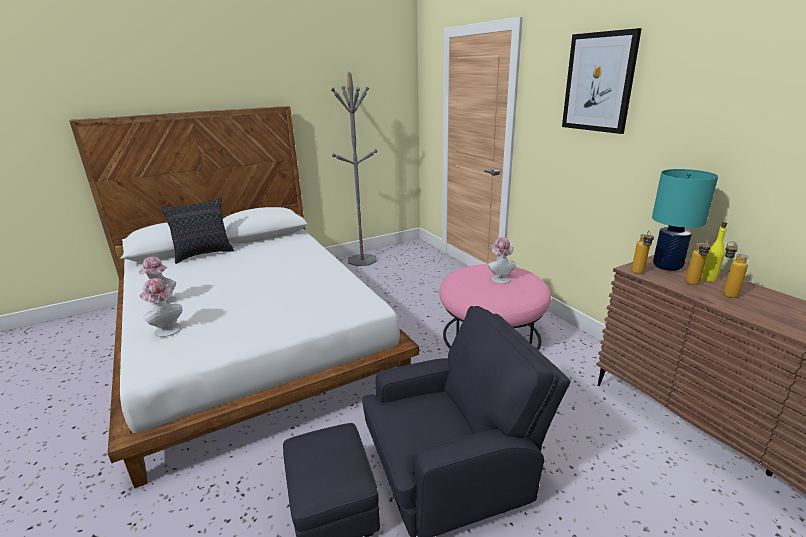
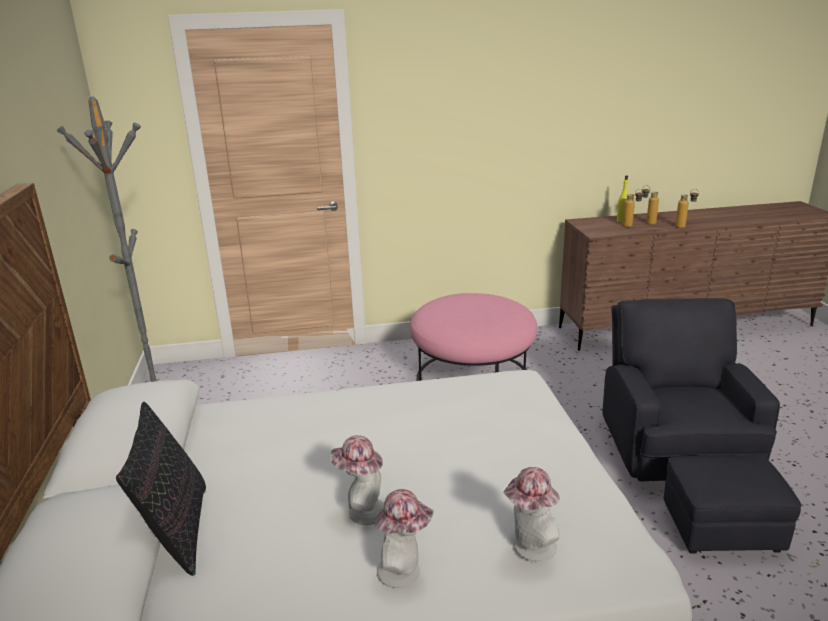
camera: 70 degrees left, 0 degrees up
hat [488,237,516,284] -> hat moved to [330,435,384,525]
picture [562,28,642,134] -> none
bottle [631,230,654,274] -> bottle moved to [675,189,699,228]
turquoise table lamp [652,169,718,271] -> none

